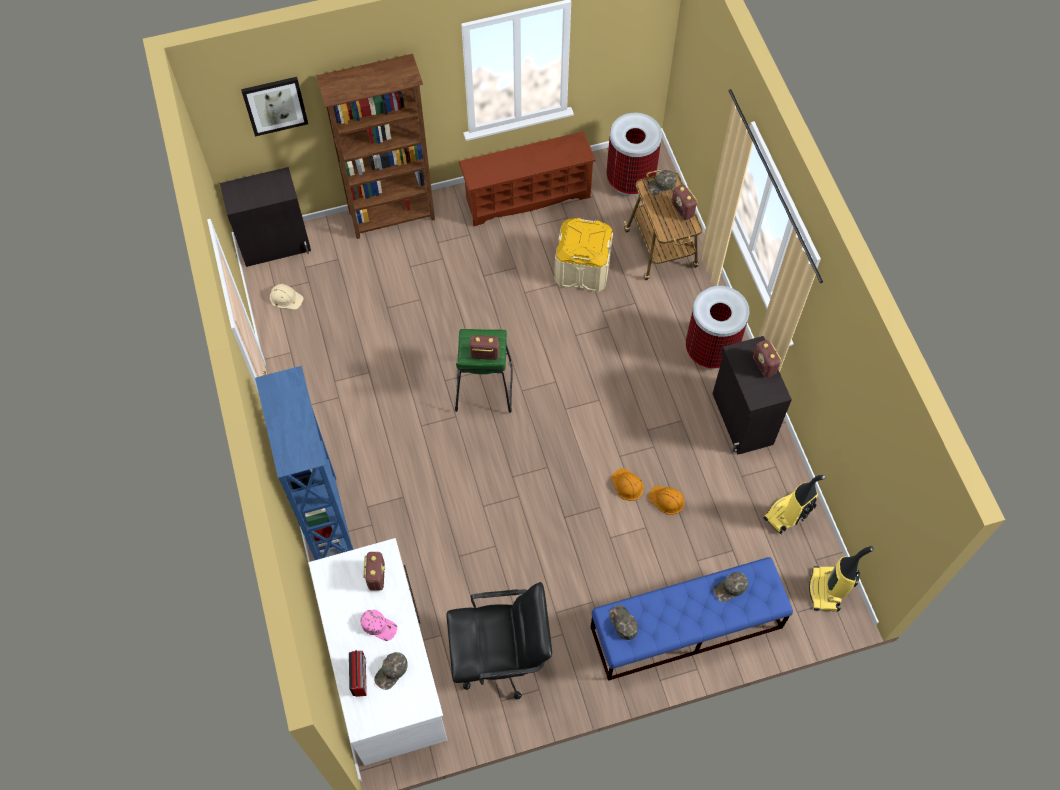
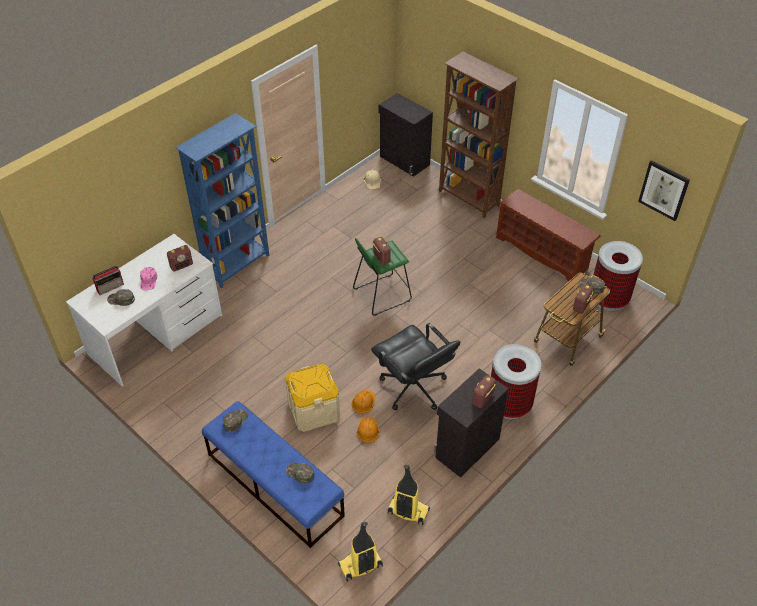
camera: 60 degrees right, 15 degrees down
picture [241,77,308,136] -> picture moved to [638,160,690,221]
black office chair [447,582,552,699] -> black office chair moved to [371,323,460,410]
beige storage box [554,218,613,292] -> beige storage box moved to [285,363,340,432]

